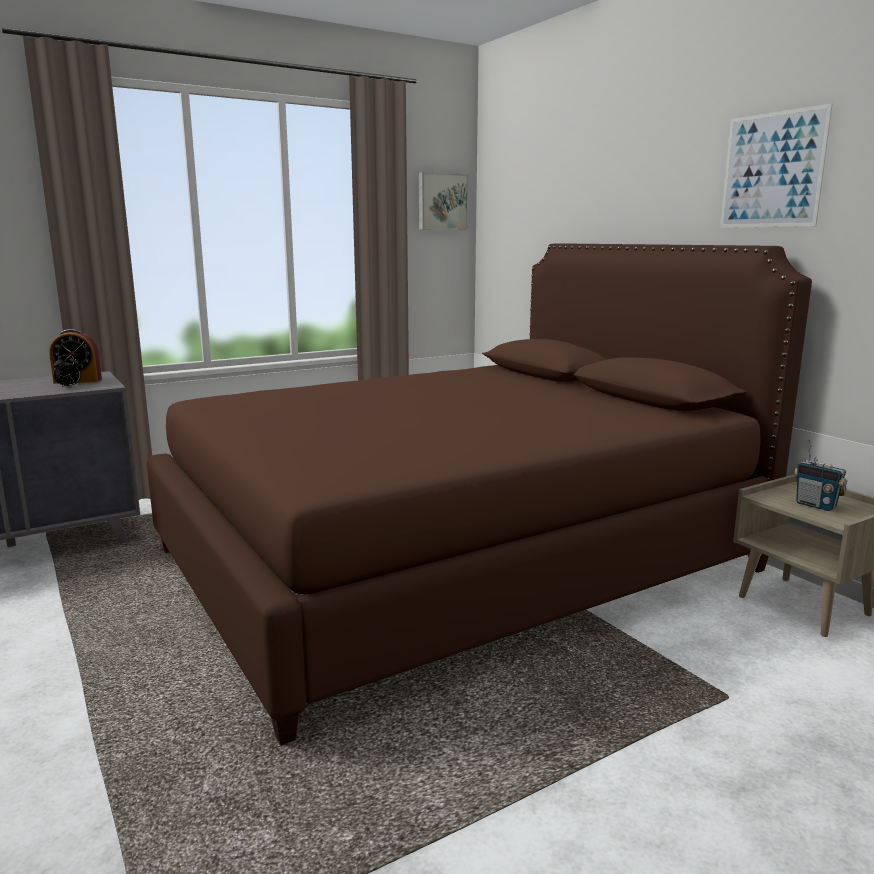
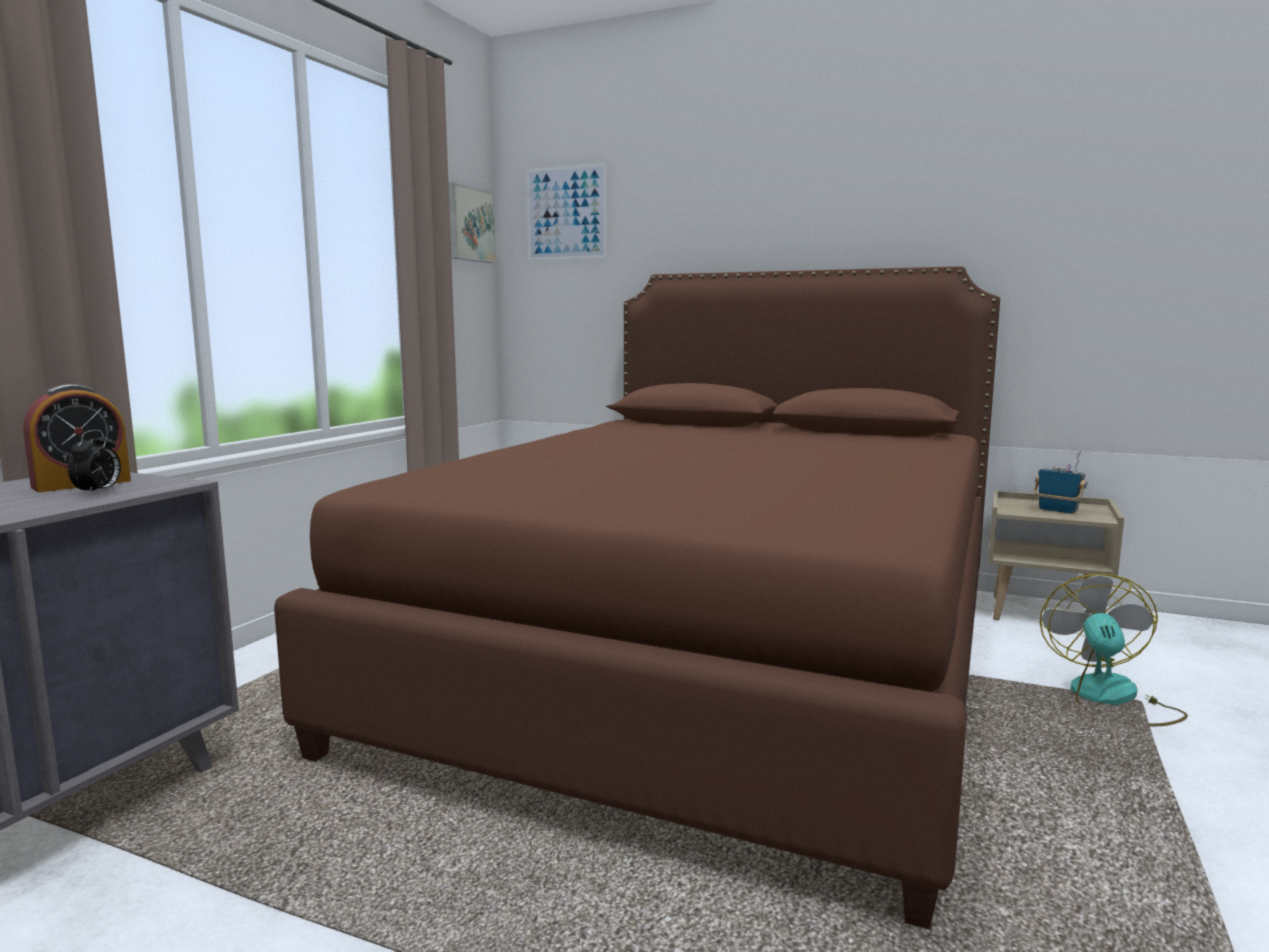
camera: 35 degrees left, 5 degrees down
picture [720,103,833,228] -> picture moved to [526,163,607,261]
radio [794,440,847,511] -> radio turned 150 degrees counterclockwise [1034,451,1087,514]
none -> fan [1040,574,1188,726]

